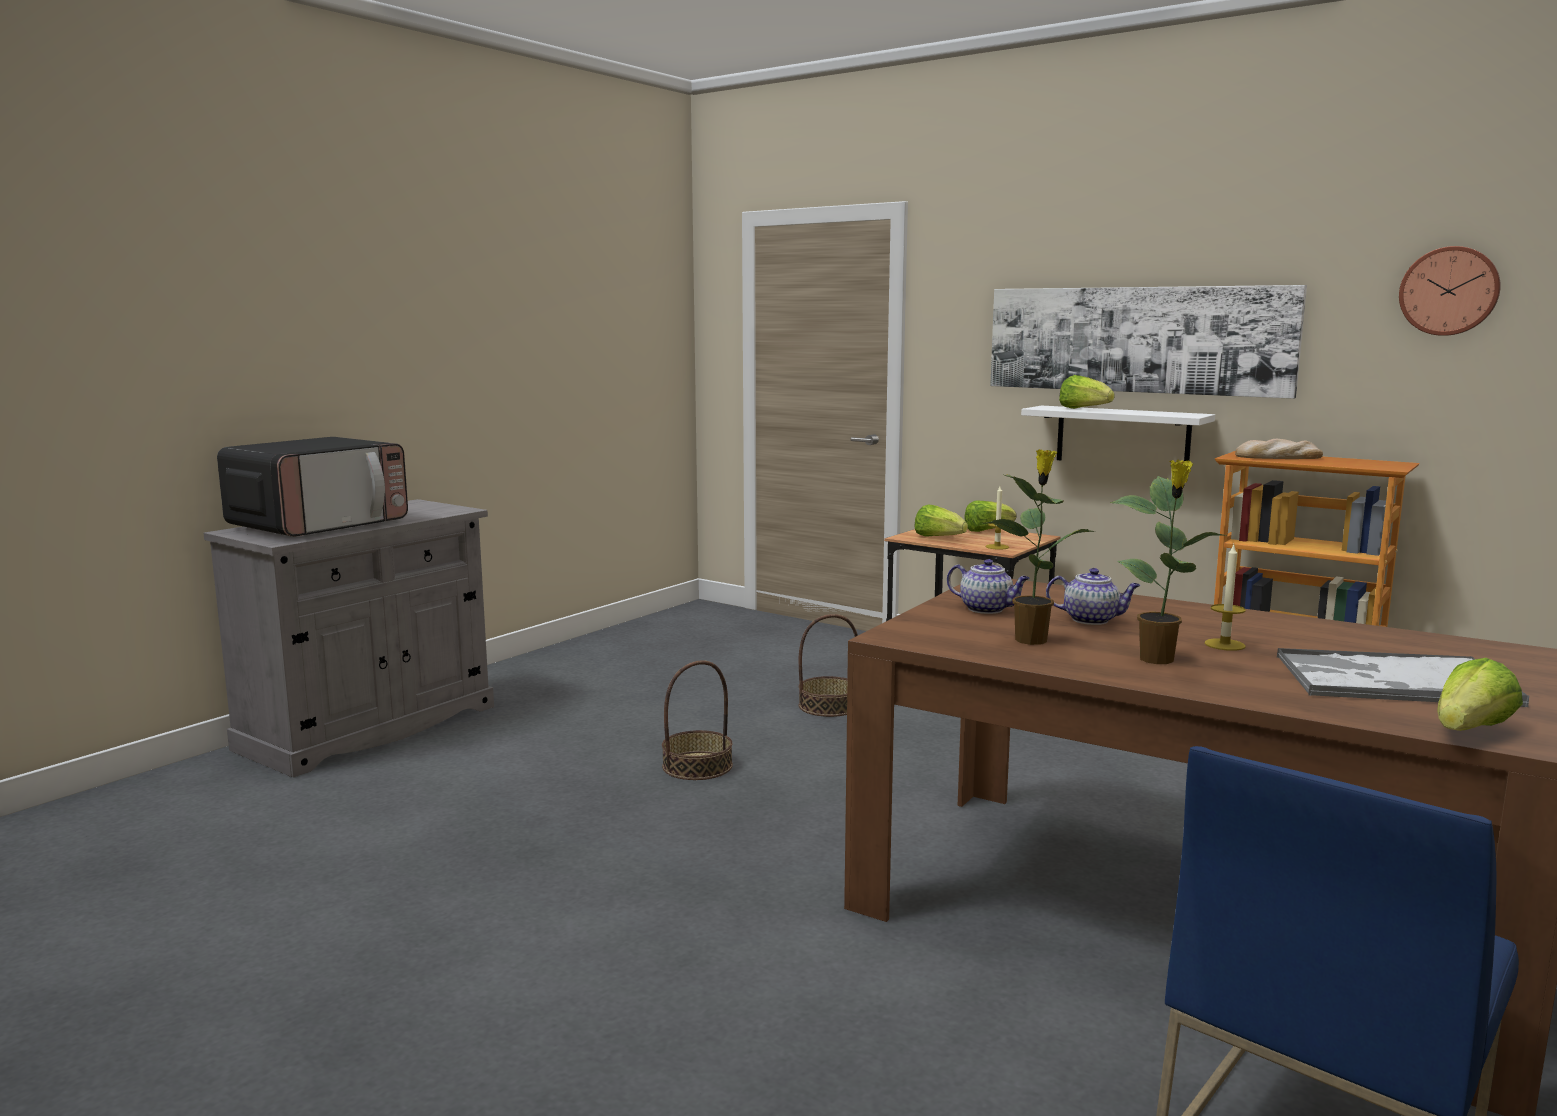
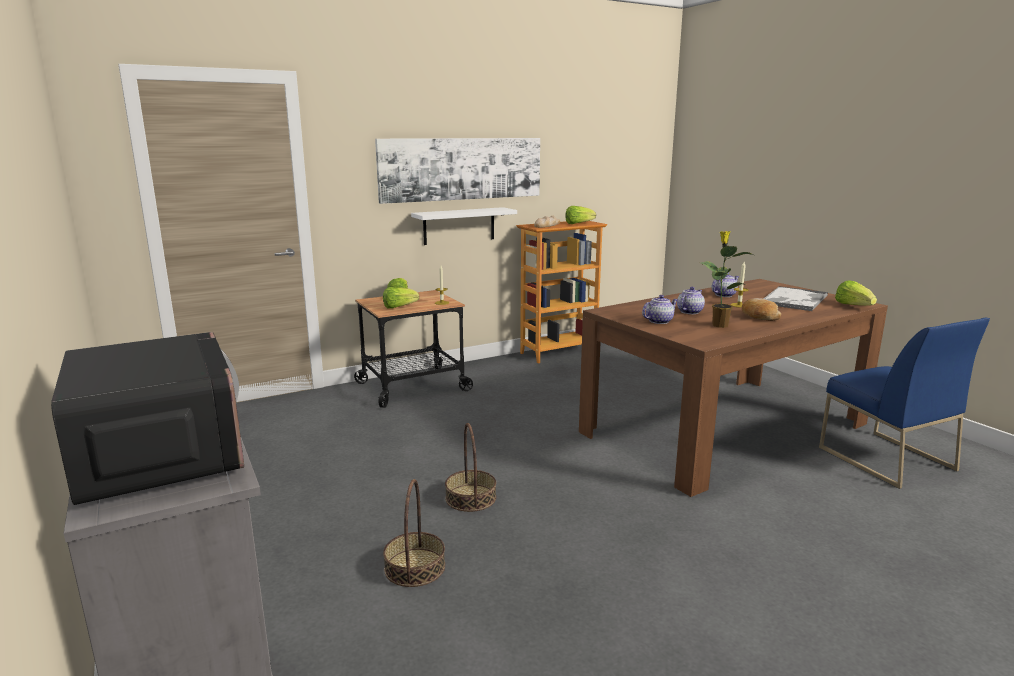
camera: 65 degrees left, 5 degrees up
basket [799,614,858,717] -> basket moved to [383,479,445,587]
lettuce [1059,375,1115,409] -> lettuce moved to [565,206,596,224]
potted plant [1110,459,1226,664] -> bread [742,298,781,321]
wall clock [1399,246,1501,336] -> none
none -> teapot [712,273,739,297]

